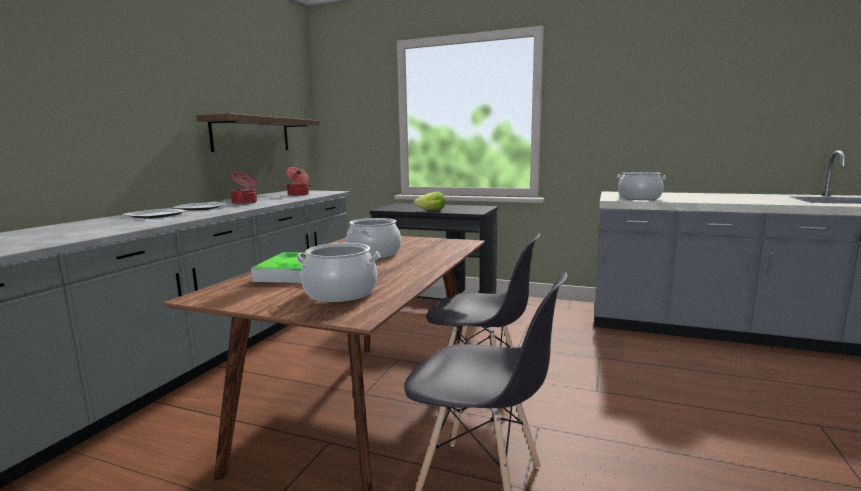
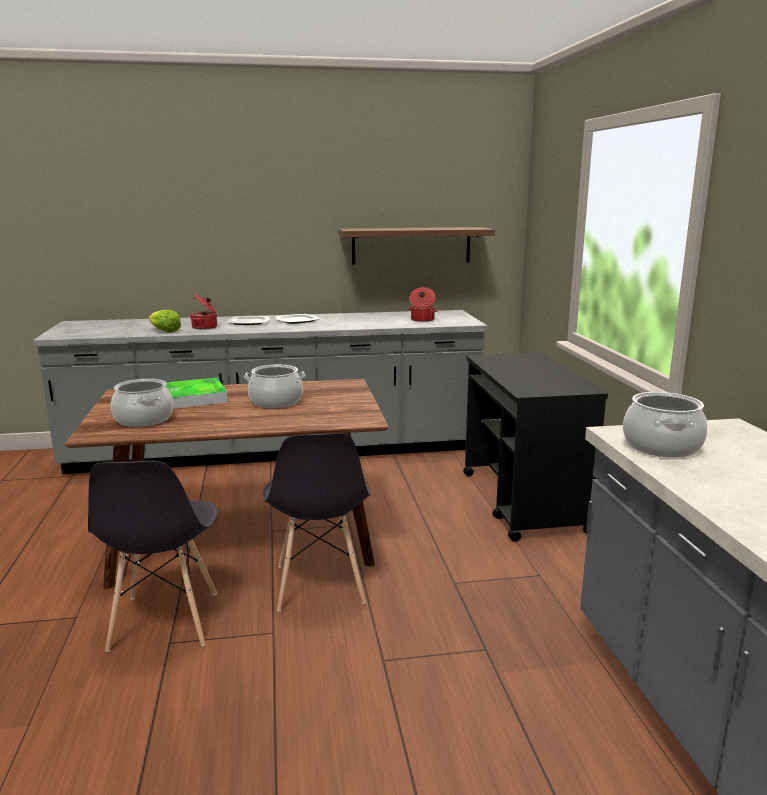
camera: 60 degrees right, 5 degrees up
cooking pot [230,171,257,204] -> cooking pot moved to [190,294,217,330]
lettuce [413,192,445,210] -> lettuce moved to [149,310,181,332]

